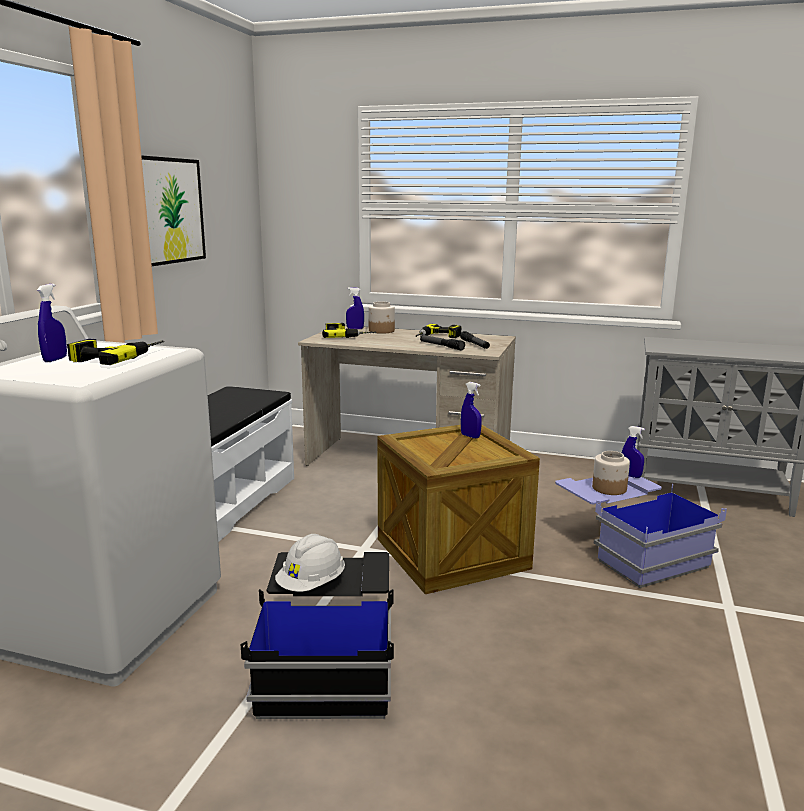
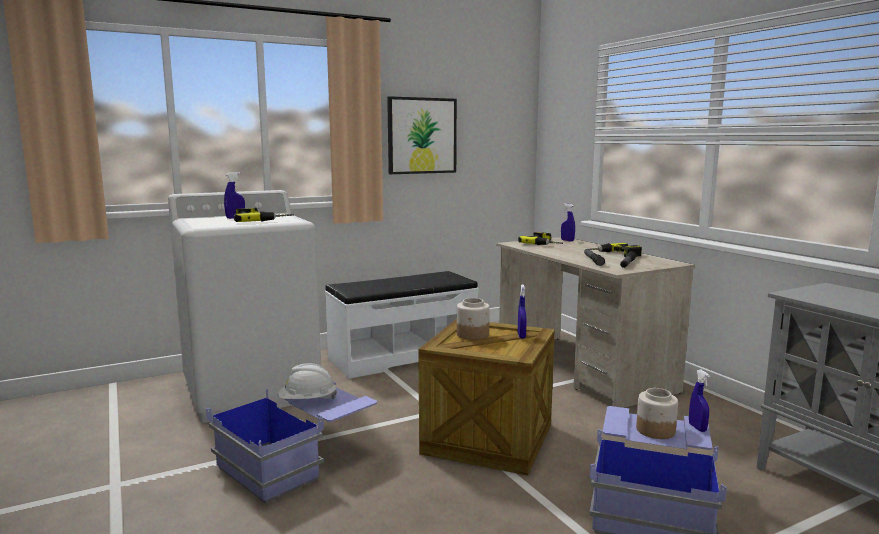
camera: 45 degrees right, 5 degrees down
black storage box [241,552,394,719] -> blue storage box [206,382,377,504]
jar [369,302,395,334] -> jar moved to [457,298,490,340]

